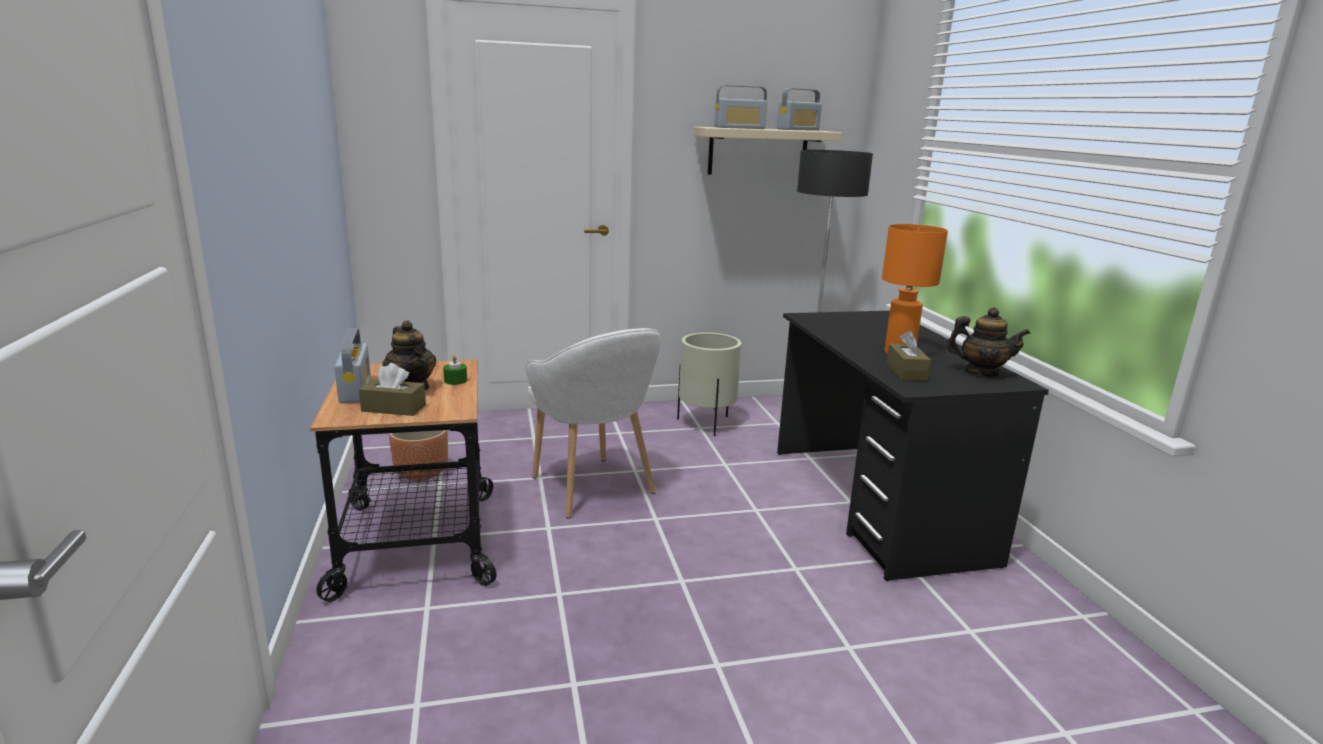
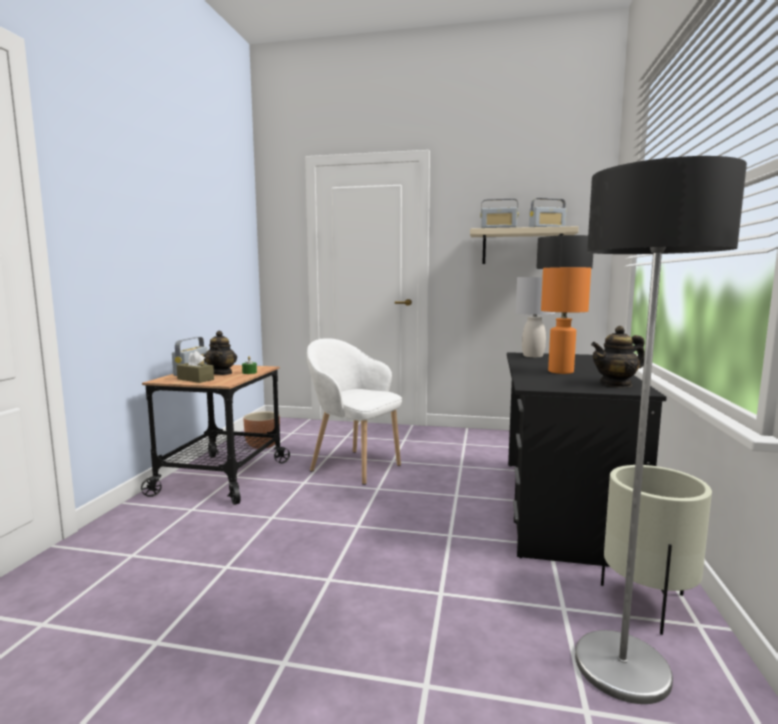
camera: 25 degrees right, 10 degrees down
white armchair [526,328,661,518] -> white armchair turned 135 degrees clockwise [307,338,402,485]
beige planter [677,332,741,436] -> beige planter moved to [601,465,712,635]
brown tissue box [887,330,931,381] -> none
teapot [946,307,1031,377] -> teapot turned 120 degrees clockwise [591,326,645,387]
none -> grey table lamp [516,277,555,357]
none -> floor lamp [575,156,747,704]

